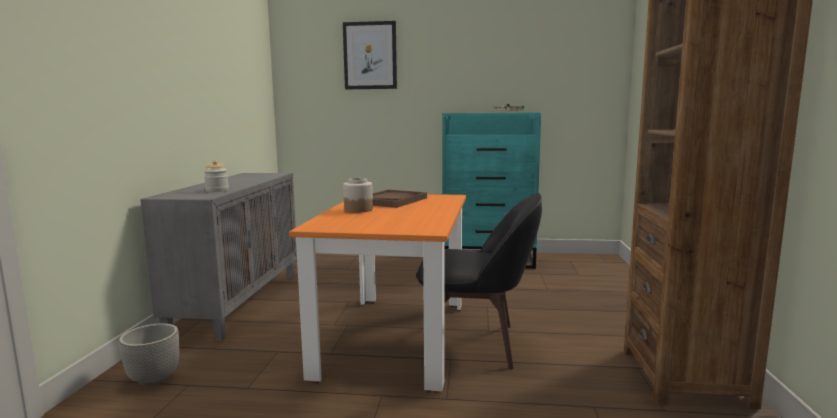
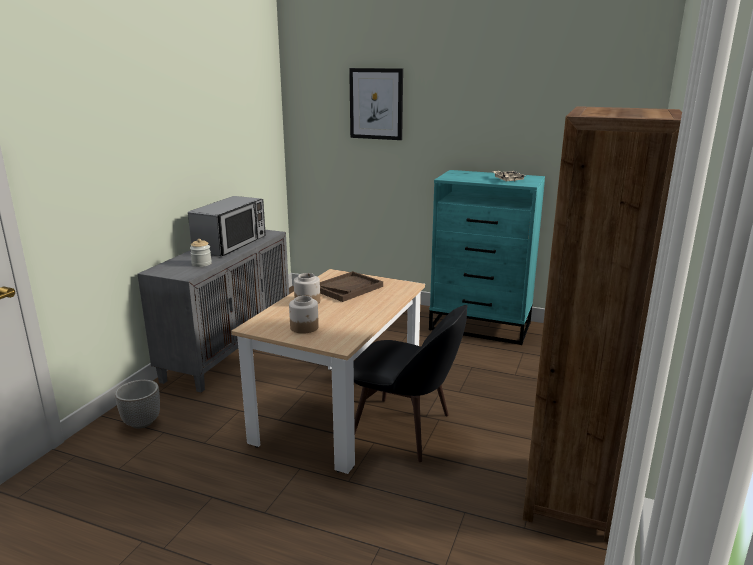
camera: 15 degrees right, 10 degrees up
orange dining table [289,194,466,392] -> beige dining table [231,269,425,474]
none -> microwave [188,196,266,256]
none -> jar [289,296,319,334]

